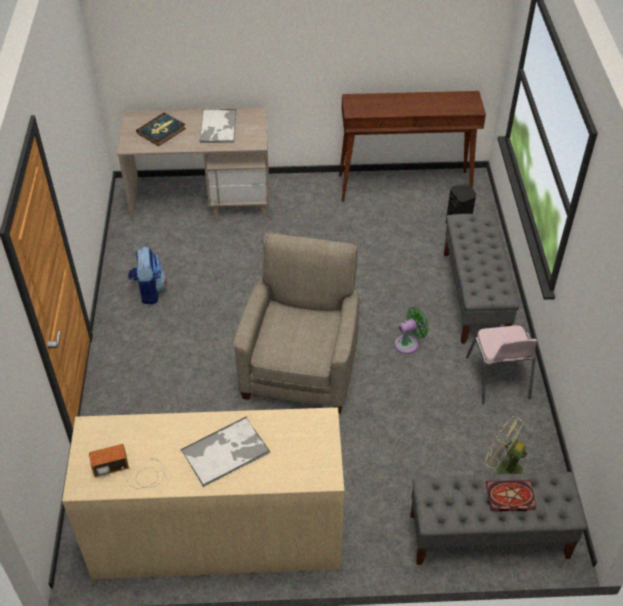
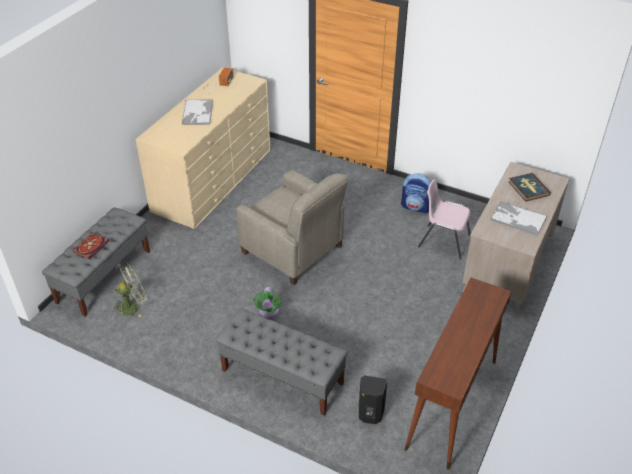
camera: 120 degrees right, 5 degrees down
pink chair [466,325,537,404] -> pink chair moved to [418,179,471,260]

